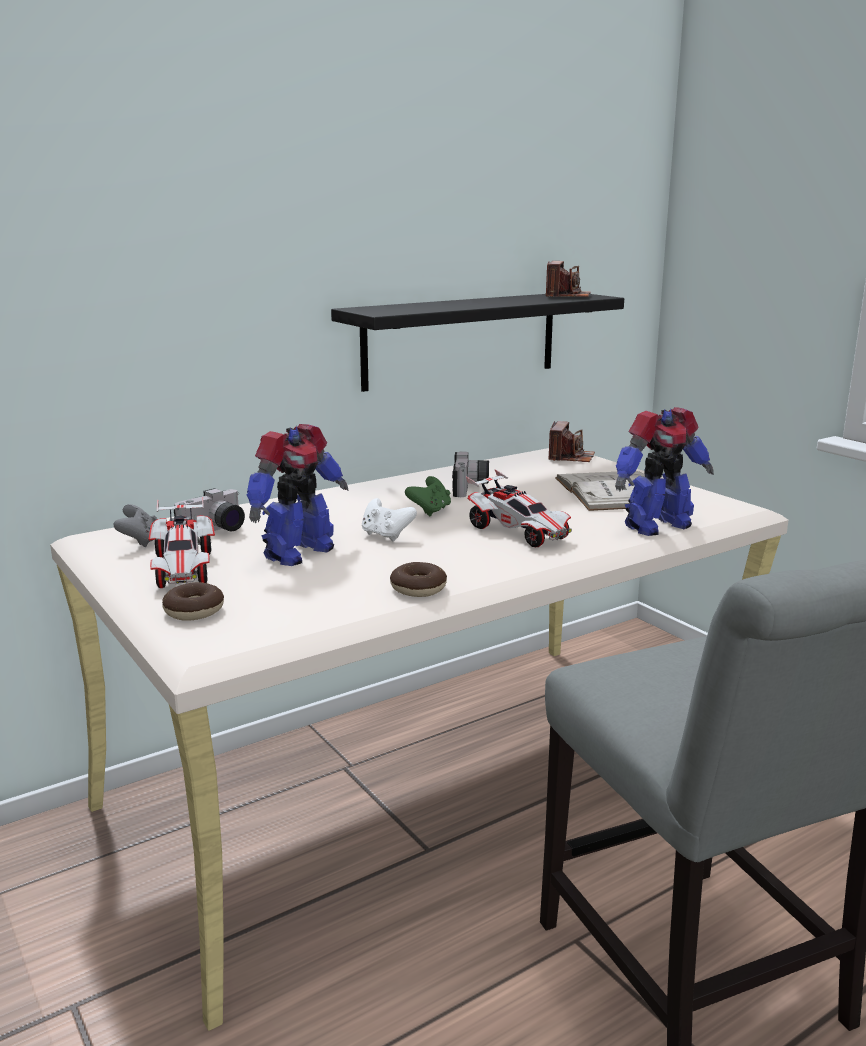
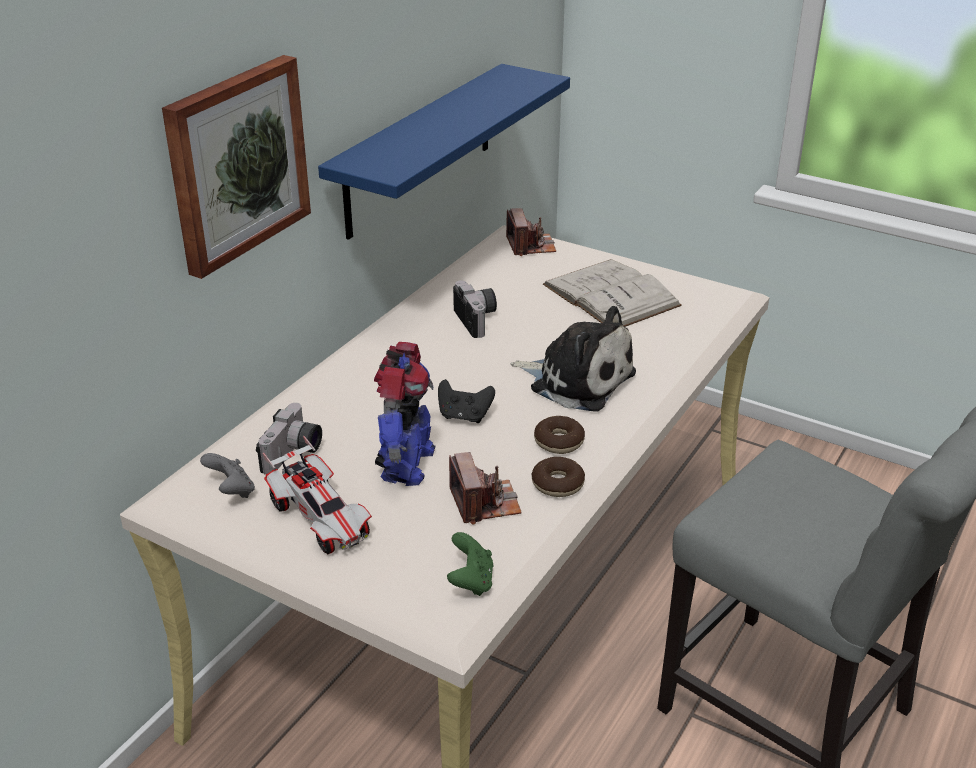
camera: 25 degrees left, 15 degrees up
donut [162,582,224,621] -> donut moved to [534,416,585,454]
black shelf [331,294,624,392] -> blue shelf [318,64,570,240]
white game controller [362,498,417,542] -> black game controller [438,379,495,423]
green game controller [405,476,451,516] -> green game controller moved to [447,532,493,596]
toy car [466,469,572,547] -> plush toy [511,306,636,411]
camera [546,261,591,297] -> camera moved to [449,452,522,525]
toy robot [615,407,714,536] -> none
none -> picture [162,55,311,279]

